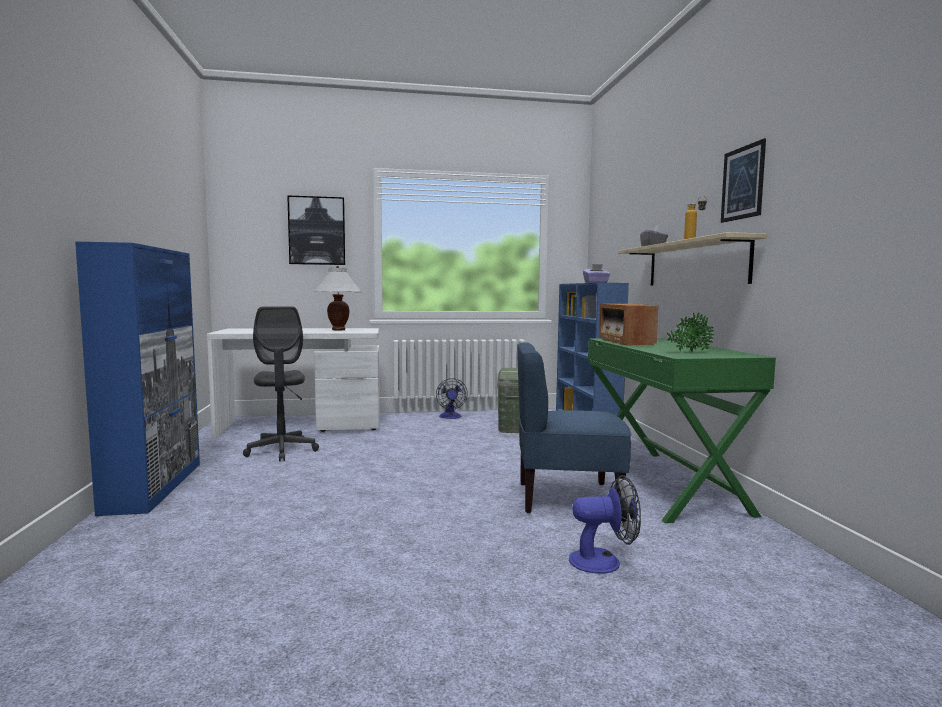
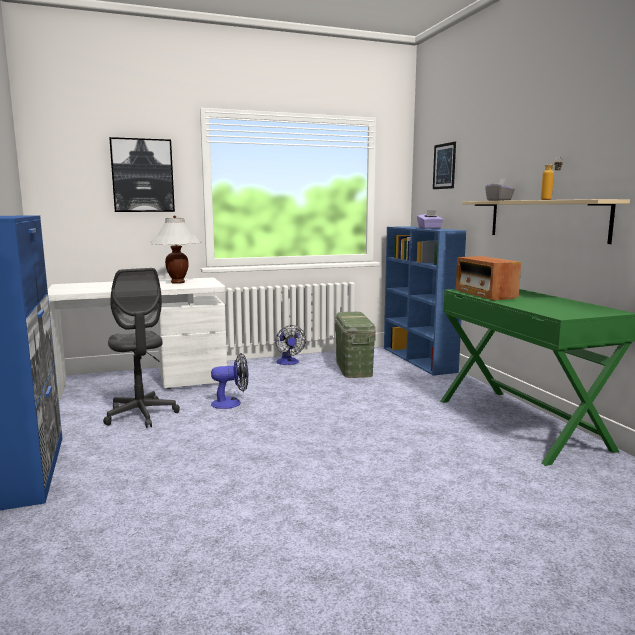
camera: 10 degrees left, 5 degrees up
blue chair [517,342,632,513] -> none
fan [569,475,641,574] -> fan moved to [211,353,249,409]
potted plant [667,313,714,352] -> none
picture [721,138,766,223] -> picture moved to [433,141,456,189]

